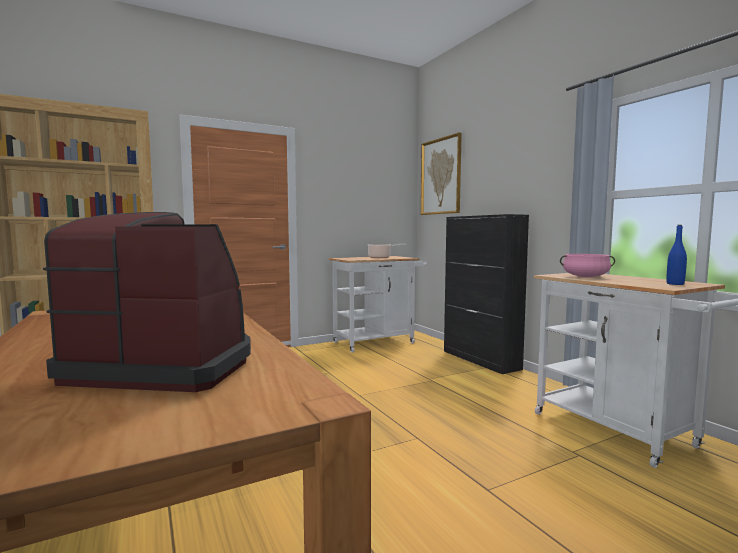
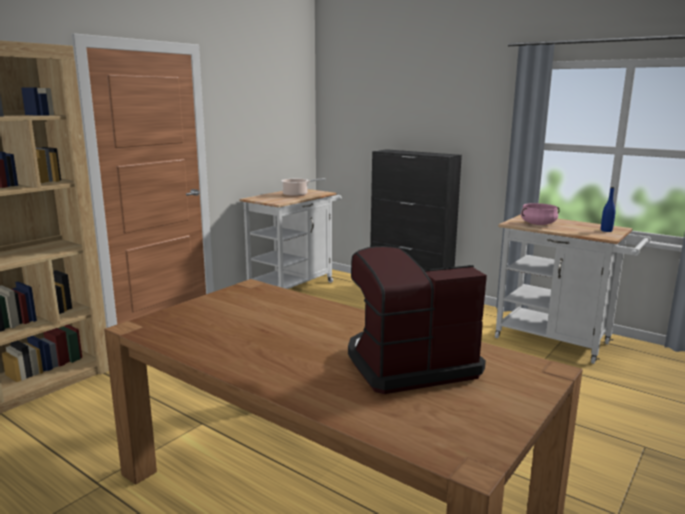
camera: 25 degrees left, 10 degrees up
picture [421,132,462,215] -> none

